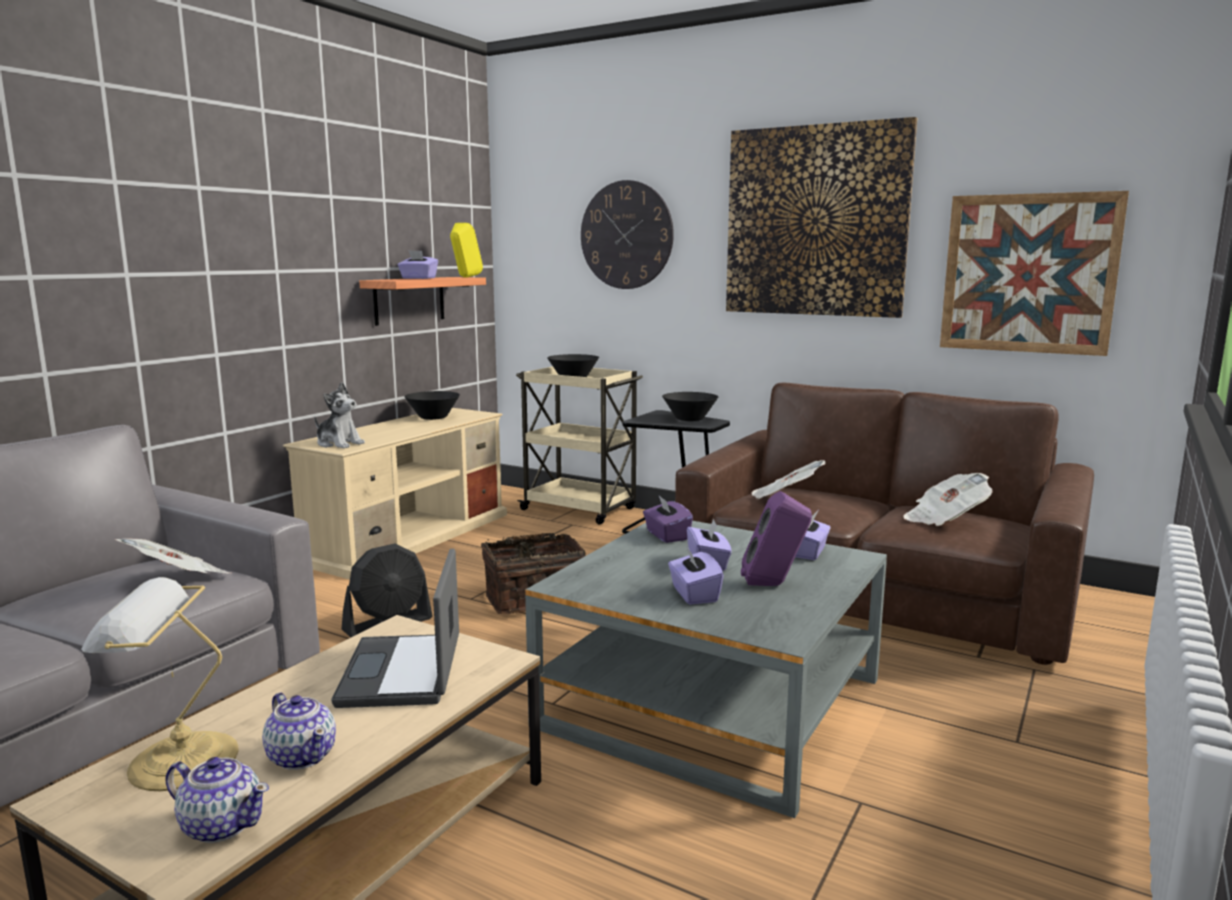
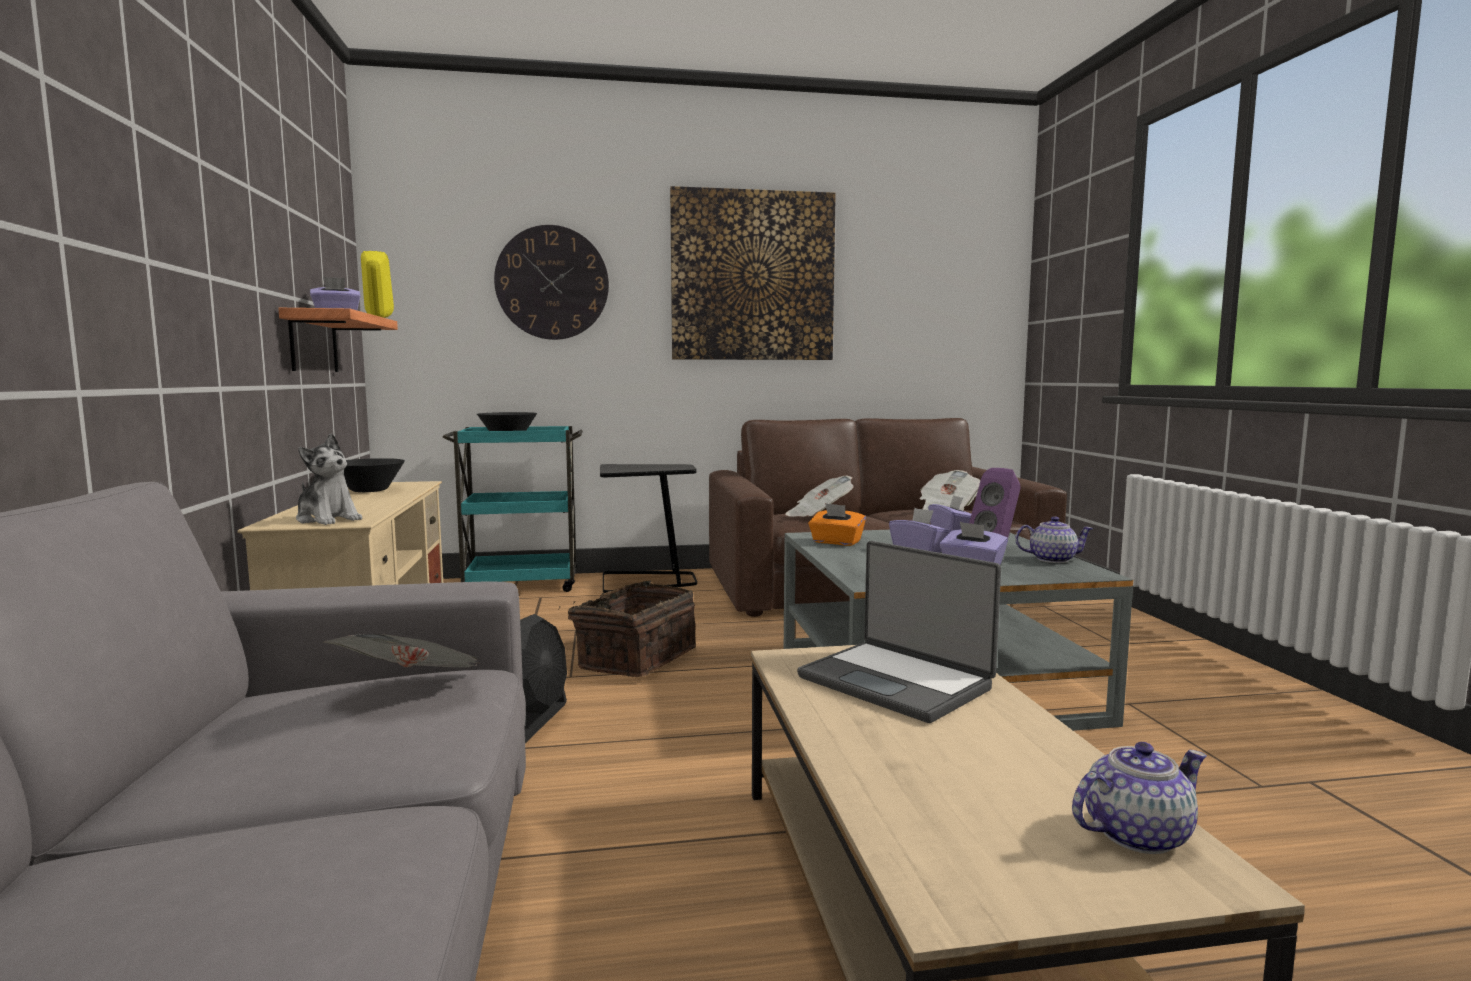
camera: 40 degrees left, 5 degrees down
table lamp [81,577,239,791] -> none
teapot [262,693,336,770] -> teapot moved to [1015,516,1094,563]
plush toy [314,382,365,449] -> plush toy turned 45 degrees clockwise [296,433,362,525]
beige cart [516,366,643,525] -> turquoise cart [443,426,583,592]
purple tissue box [643,496,693,543] -> orange tissue box [808,503,866,546]
black bowl [662,392,718,421] -> none
picture [940,191,1129,356] -> none

